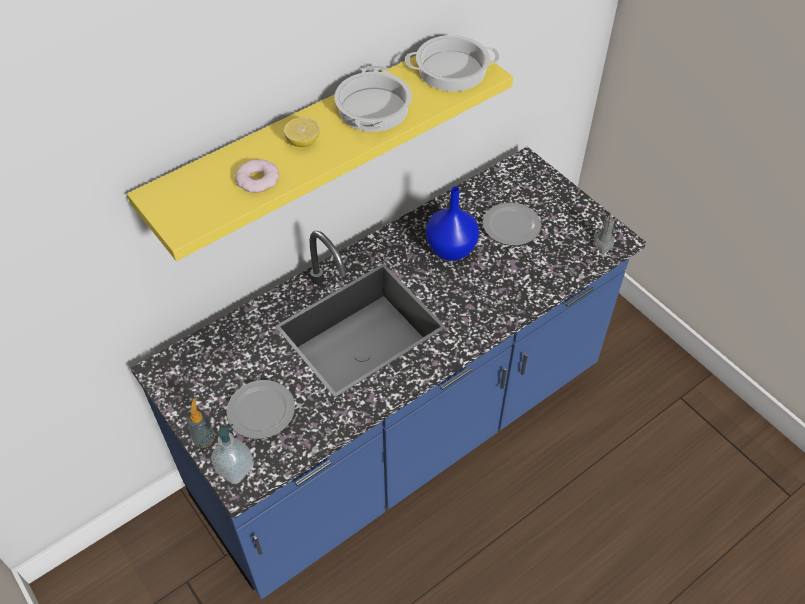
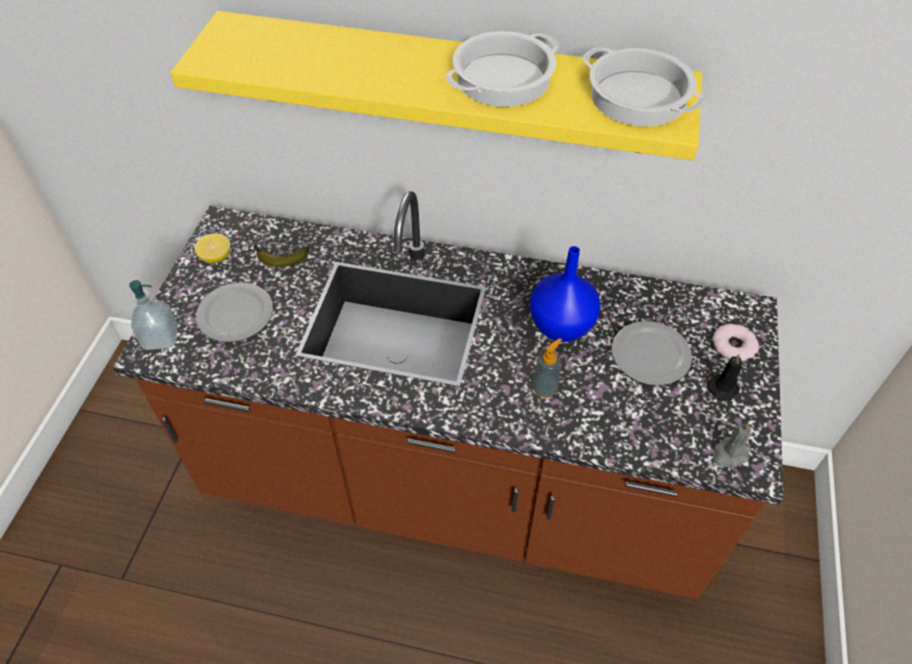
camera: 50 degrees right, 0 degrees up
blue counter [131,147,646,599] -> brown counter [112,191,783,599]
soap dispenser [187,399,215,448] -> soap dispenser moved to [532,338,562,398]
donut [235,159,279,193] -> donut moved to [712,324,759,362]
lemon [284,117,320,147] -> lemon moved to [195,233,230,263]
none -> banana [253,244,309,267]
none -> black candle [707,354,742,401]

